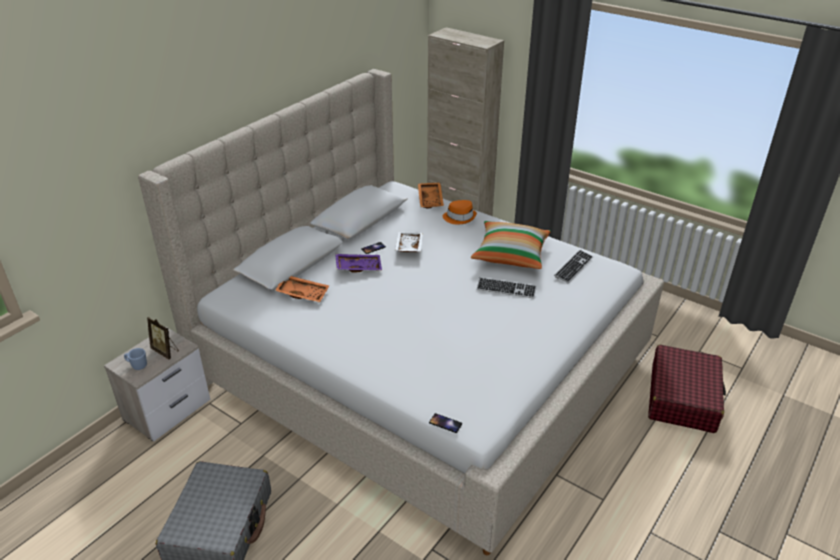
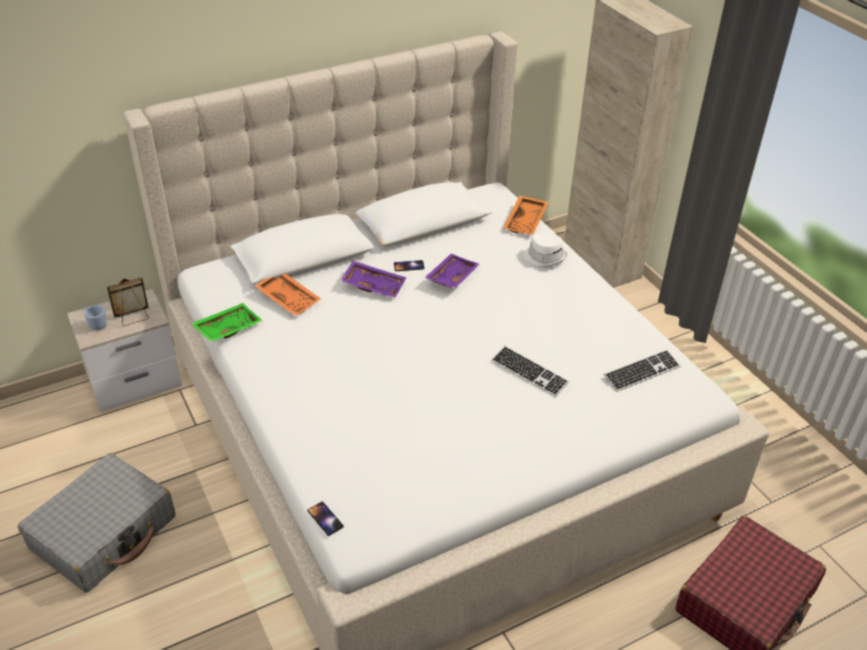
camera: 25 degrees right, 5 degrees up
picture frame [147,317,179,359] -> picture frame turned 90 degrees clockwise [107,277,149,326]
white tray [395,232,423,252] -> purple tray [424,254,480,289]
orange hat [443,200,477,224] -> white hat [523,233,567,267]
pillow [471,221,551,269] -> none
none -> green tray [191,303,263,342]

